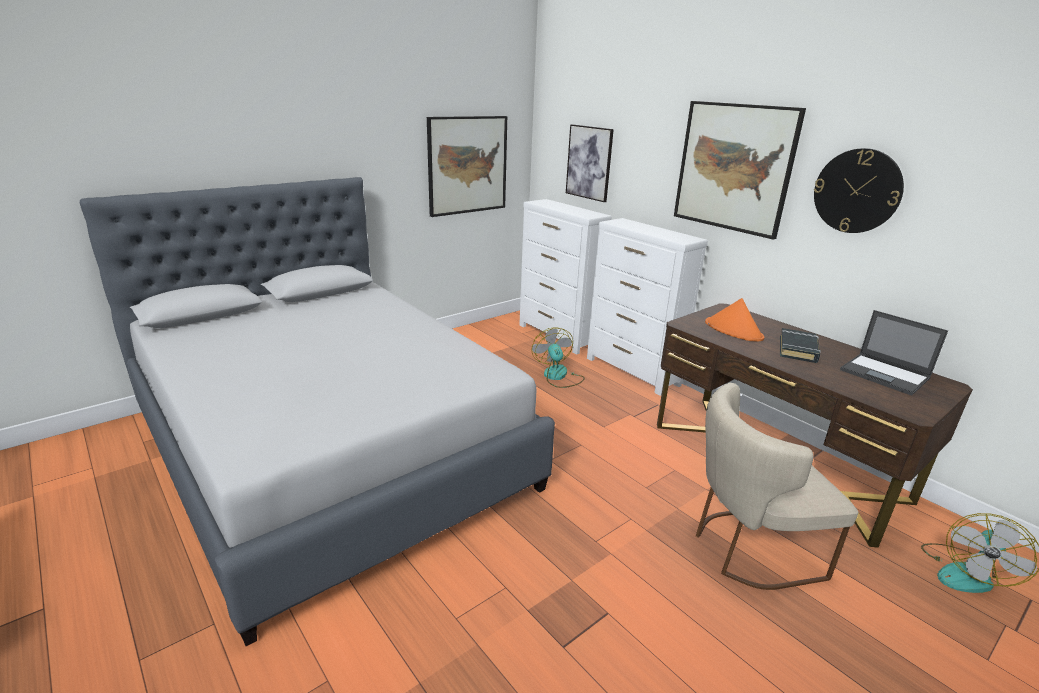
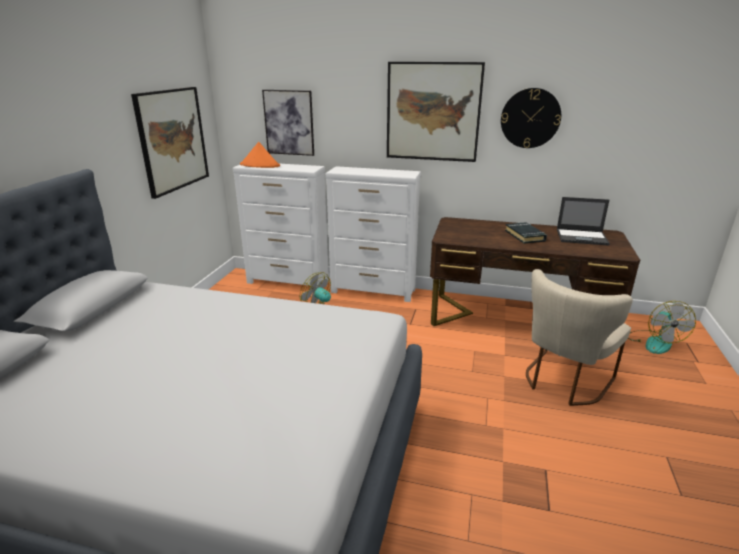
camera: 35 degrees left, 0 degrees up
orange hat [705,298,764,342] -> orange hat moved to [240,142,280,168]

